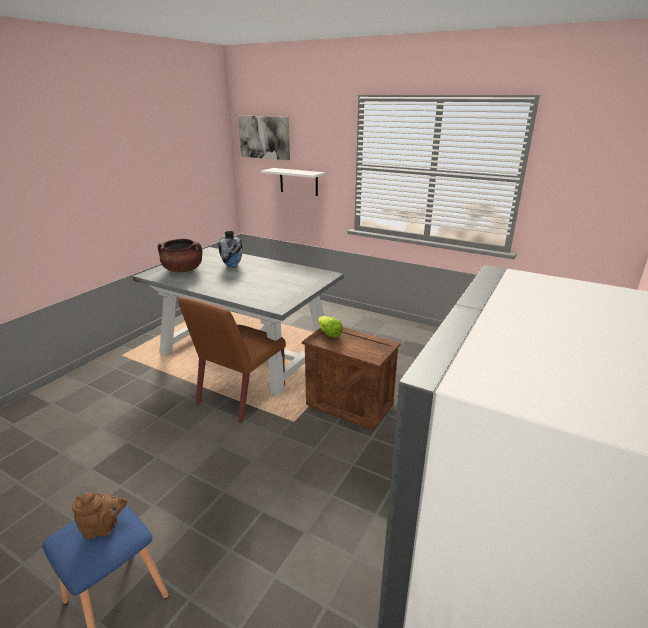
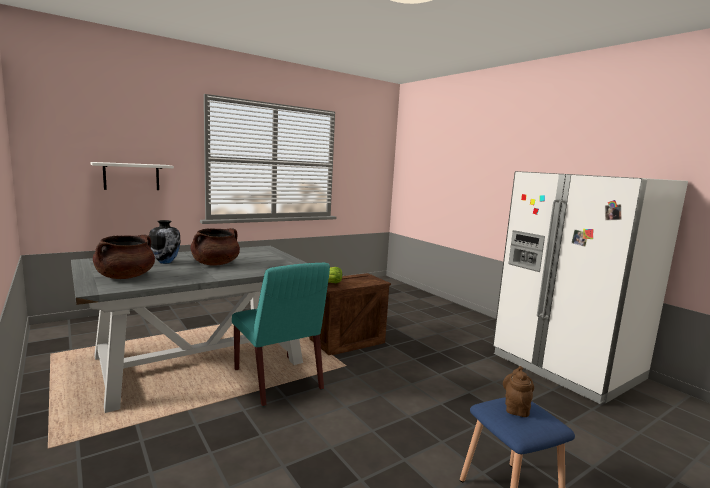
camera: 65 degrees left, 15 degrees down
brown chair [178,297,286,423] -> turquoise chair [232,263,330,407]
picture [238,116,290,160] -> none
none -> brown cooking pot [191,228,240,266]

